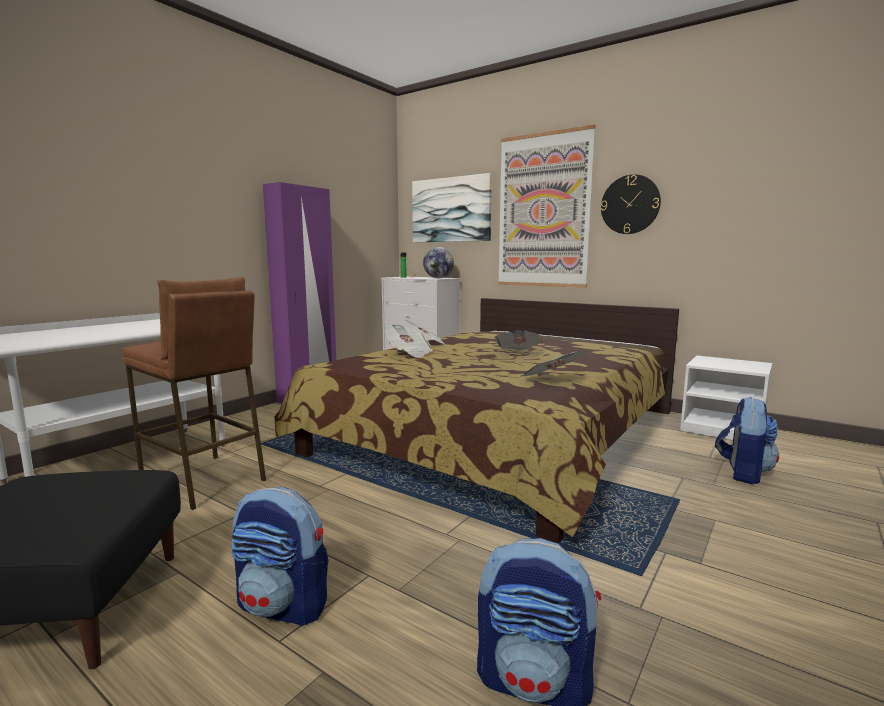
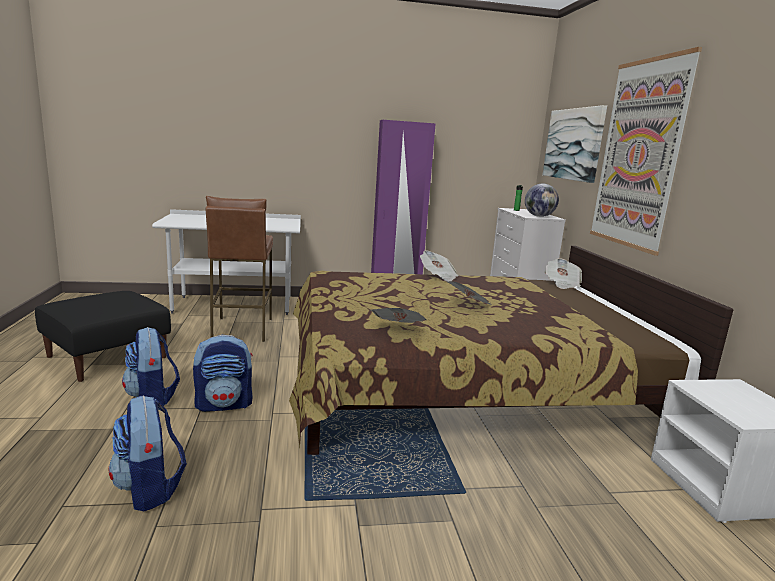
camera: 45 degrees right, 5 degrees up
newspaper [385,324,433,358] -> newspaper moved to [545,258,582,289]
wall clock [601,174,661,234] -> none
backpack [715,397,779,484] -> backpack moved to [193,335,253,412]

